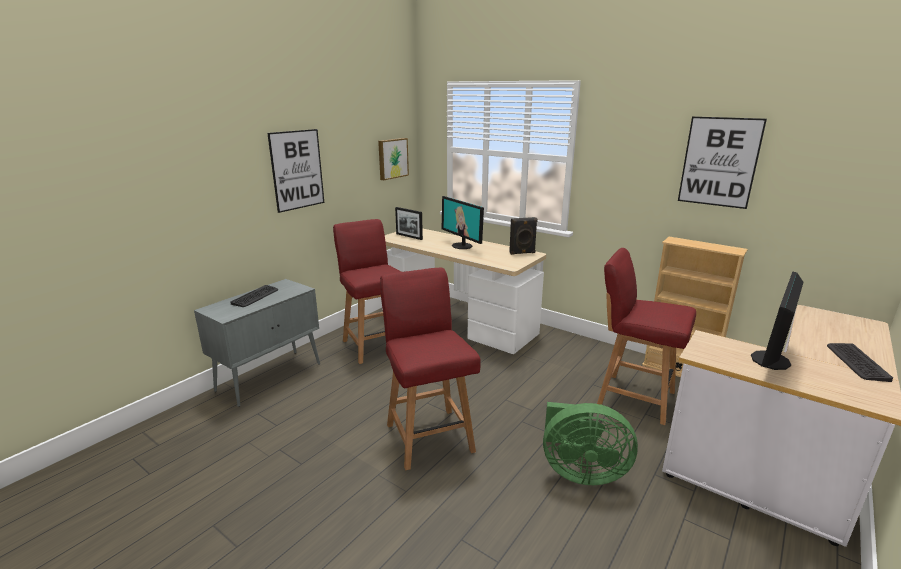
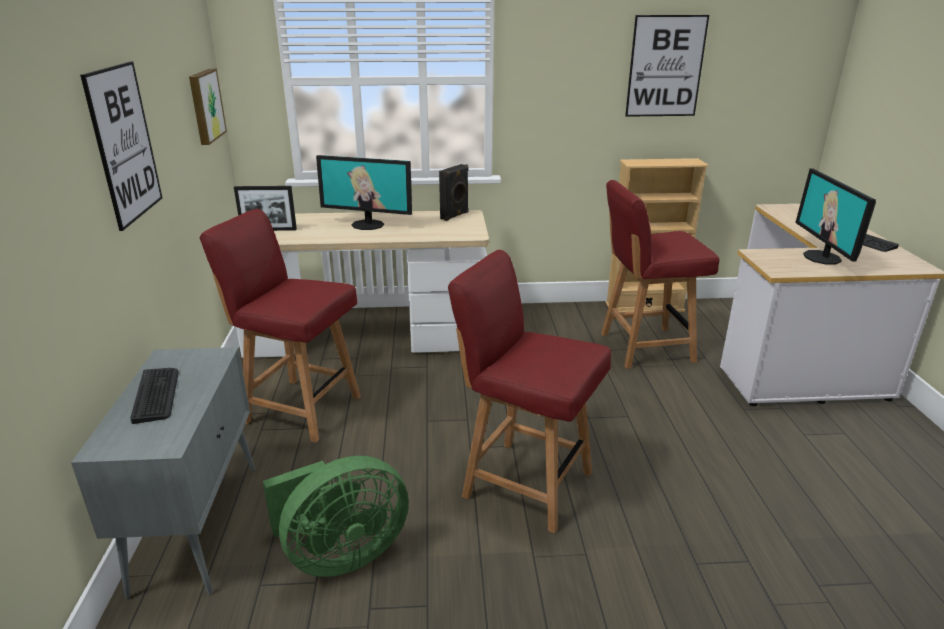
camera: 40 degrees left, 5 degrees up
green fan [543,402,638,485] -> green fan moved to [263,456,409,577]

